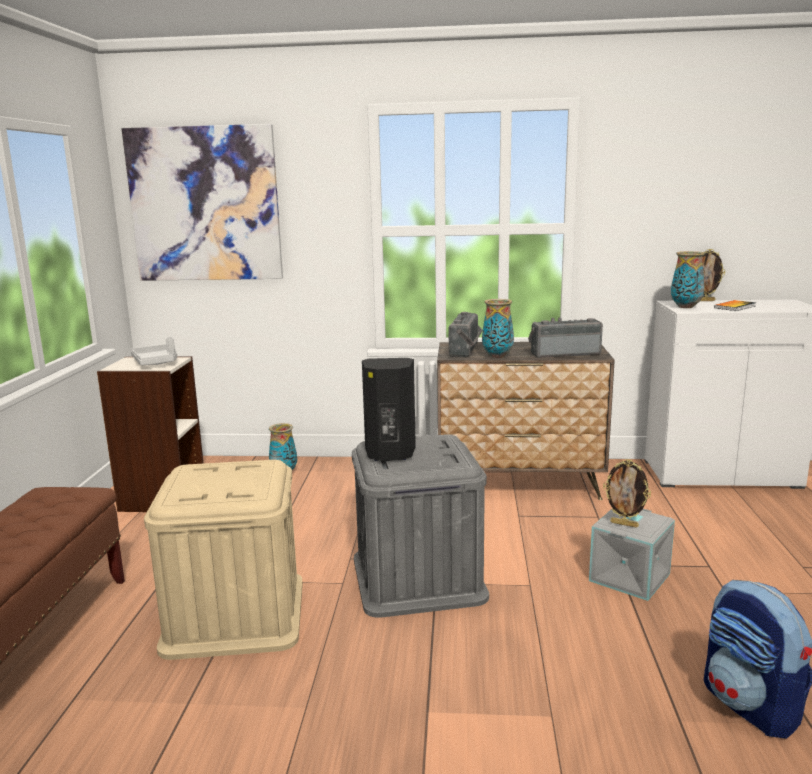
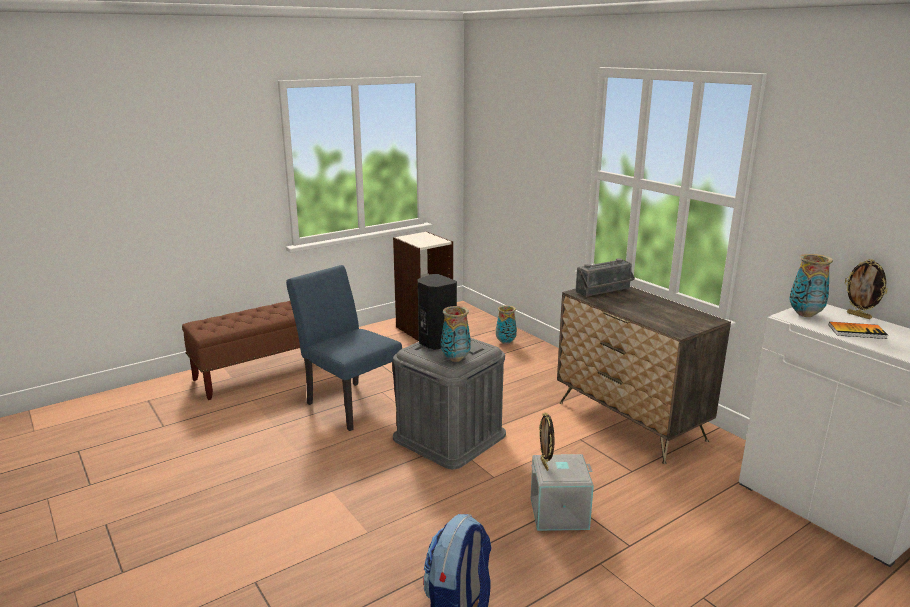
camera: 50 degrees right, 5 degrees up
picture [122,124,283,281] -> none
grey tray [131,337,177,366] -> none
beige storage box [144,460,303,660] -> blue chair [286,265,402,431]
vase [482,299,514,358] -> vase moved to [441,306,471,362]
radio [528,317,603,358] -> none

